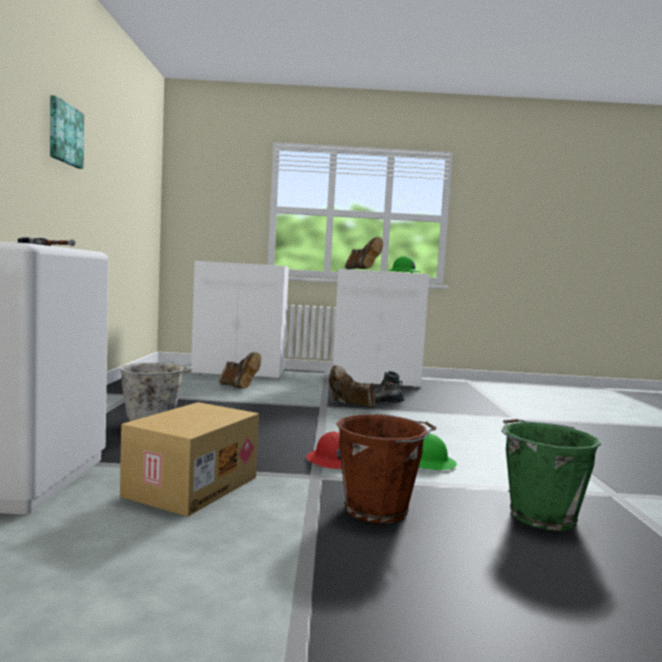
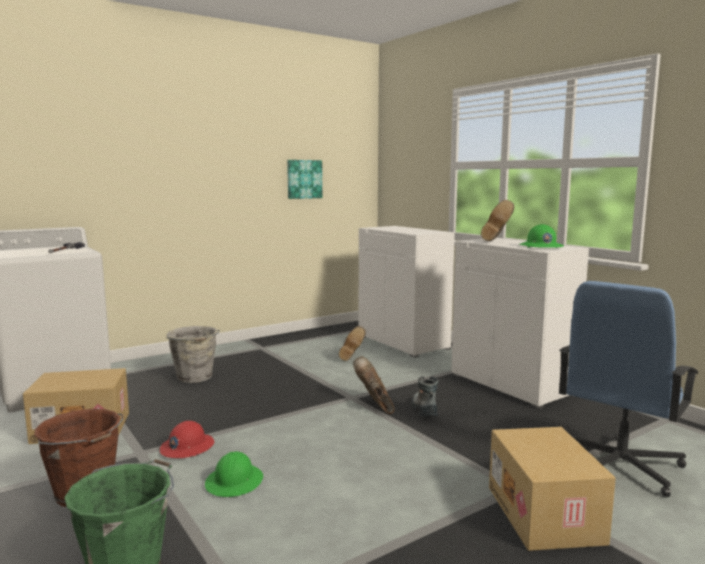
camera: 55 degrees right, 5 degrees up
picture [50,95,84,169] -> picture moved to [287,160,322,199]
none -> cardboard box [489,427,616,551]
none -> blue office chair [559,281,699,497]

